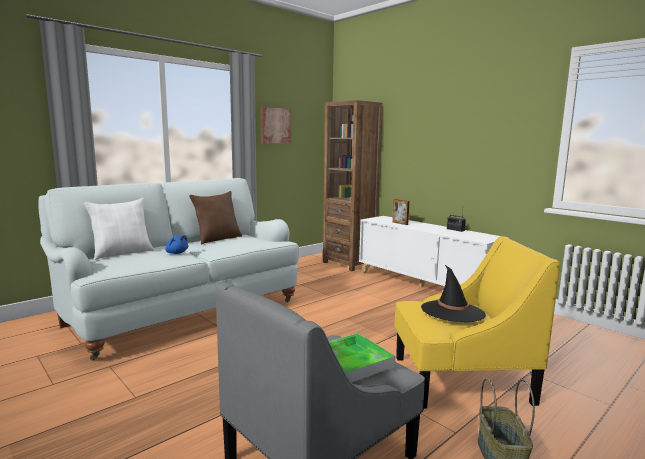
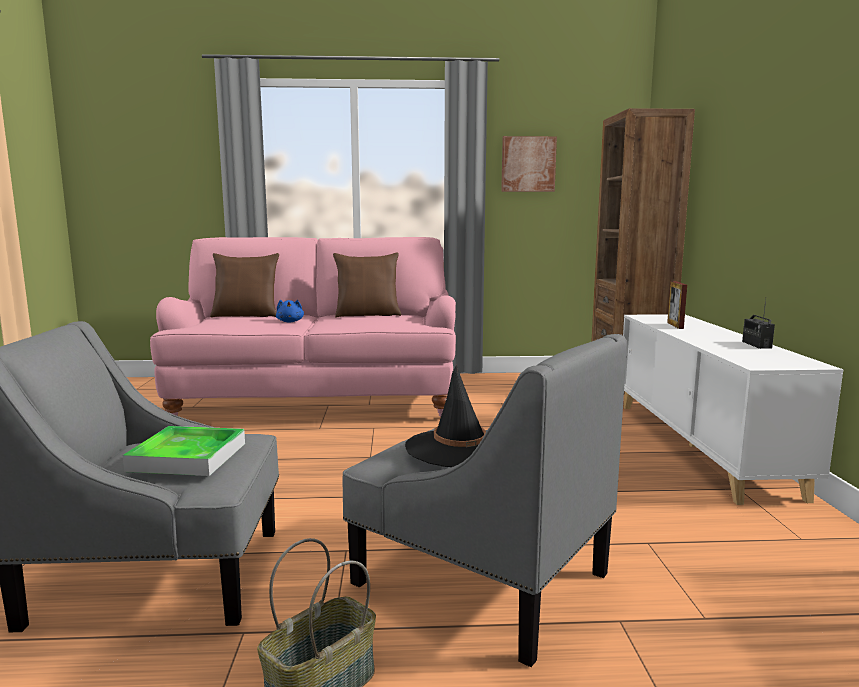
camera: 40 degrees right, 0 degrees up
white sofa [38,178,299,360] -> pink sofa [150,237,456,417]
white pillow [84,198,154,260] -> brown pillow [210,253,279,317]
yellow armchair [394,236,560,409] -> grey armchair [343,334,627,667]

